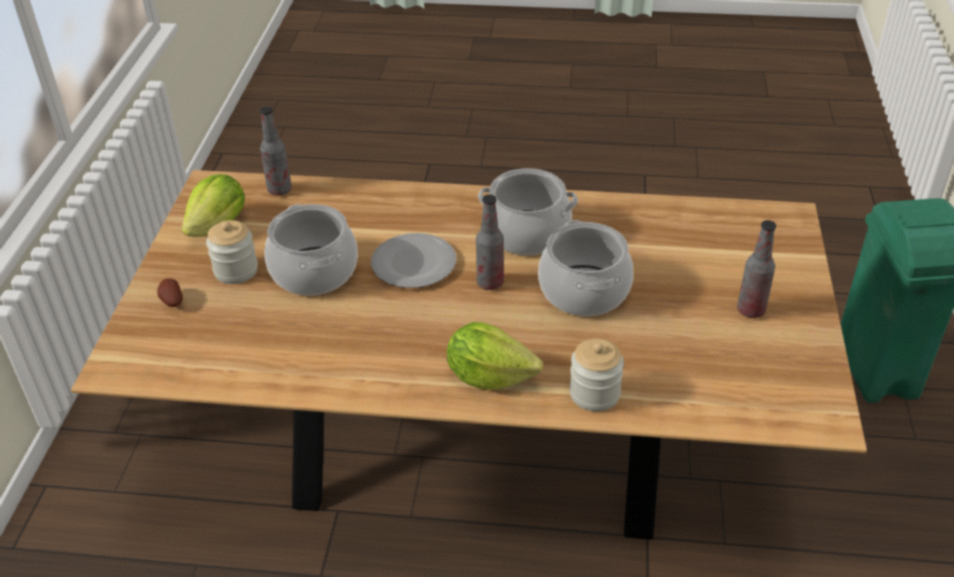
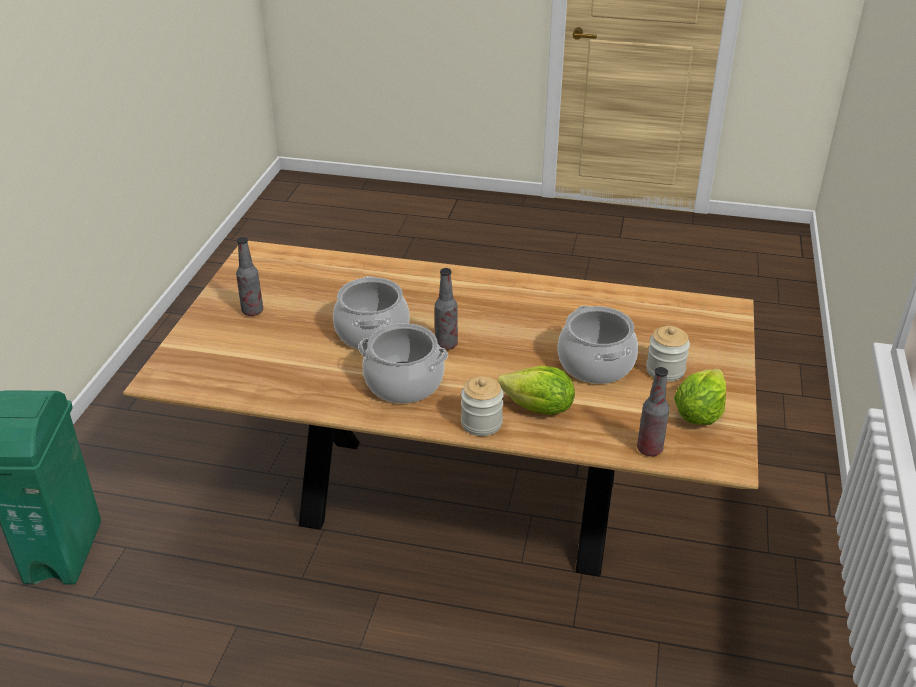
camera: 175 degrees left, 5 degrees down
potato [157,278,183,307] -> none
plate [371,233,456,288] -> none
lettuce [447,322,543,390] -> lettuce moved to [498,366,575,415]
jar [569,338,624,412] -> jar moved to [461,376,504,436]

